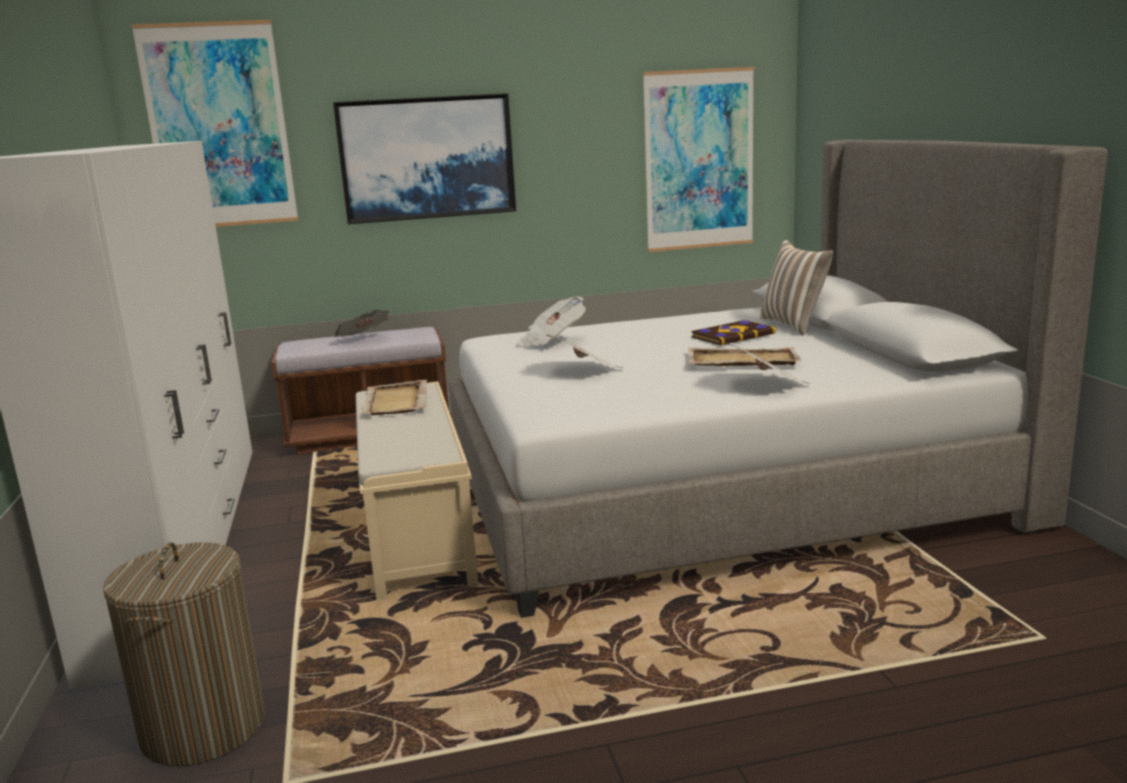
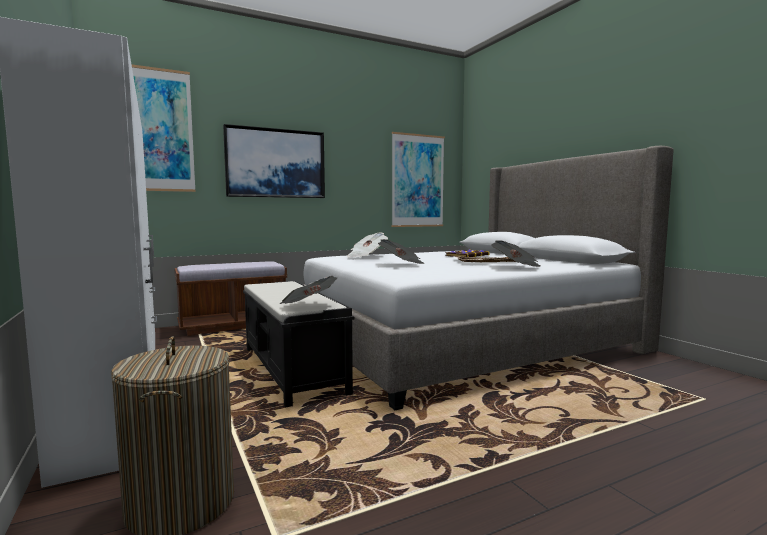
camera: 15 degrees left, 10 degrees down
newspaper [334,310,389,337] -> newspaper moved to [279,276,337,304]
beige bench [356,382,478,600] -> black bench [243,281,354,407]
beige tray [361,380,427,415] -> none
pillow [760,240,834,336] -> none

